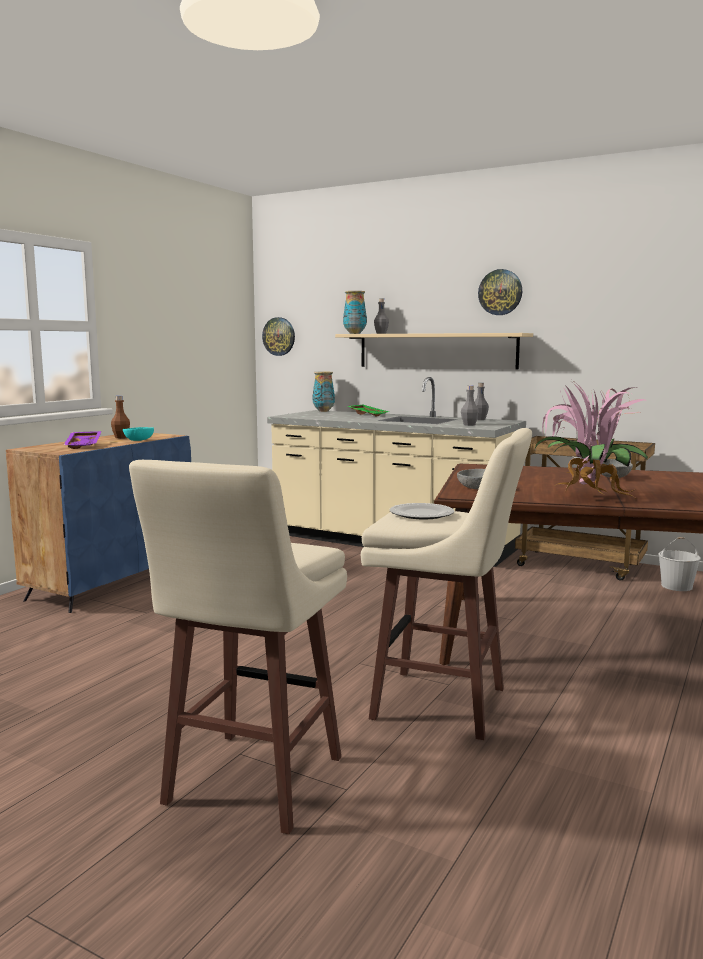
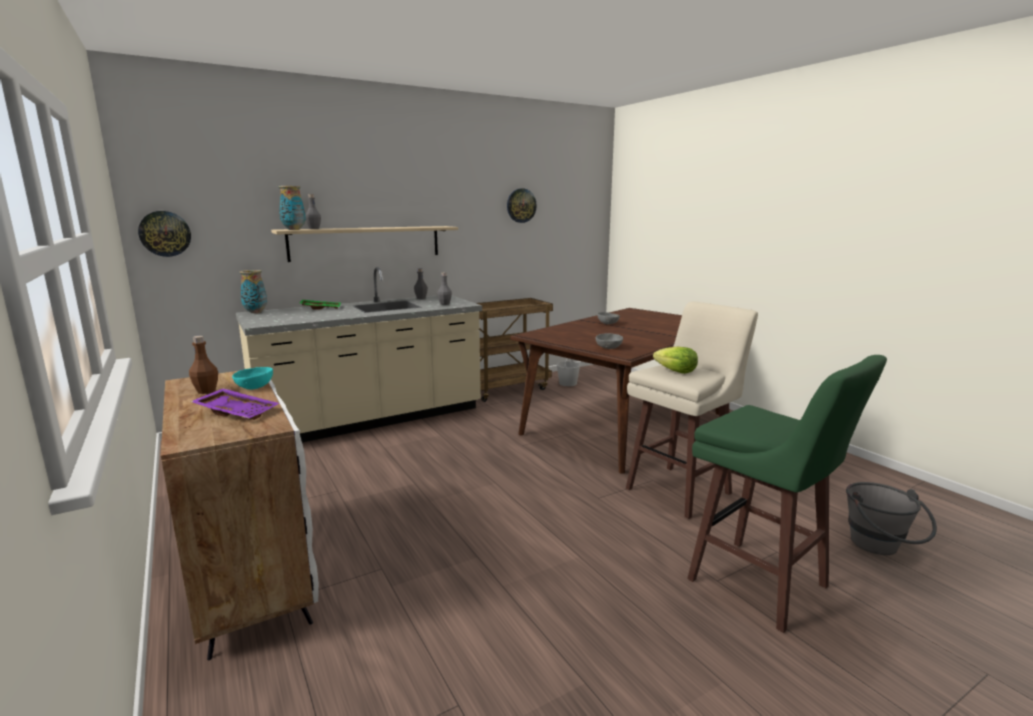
camera: 60 degrees left, 5 degrees up
blue cabinet [6,433,191,613] -> white cabinet [161,371,319,660]
beige stool [129,460,347,834] -> green stool [687,355,887,633]
plate [390,503,455,519] -> lettuce [653,347,698,374]
wall clock [478,269,522,315] -> wall clock moved to [507,189,537,223]
potted plant [535,380,648,498] -> none
none -> grey bucket [846,482,937,555]

